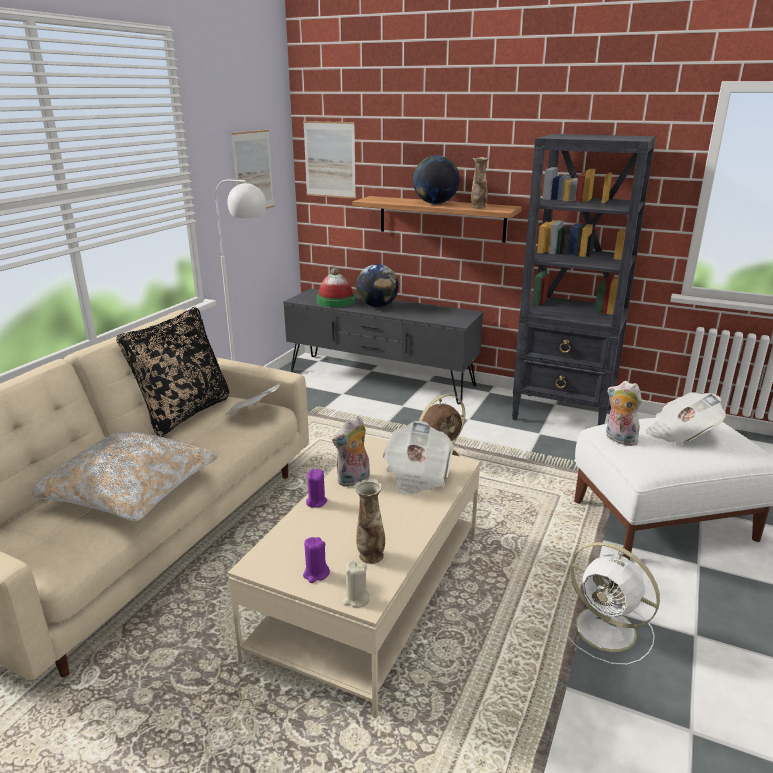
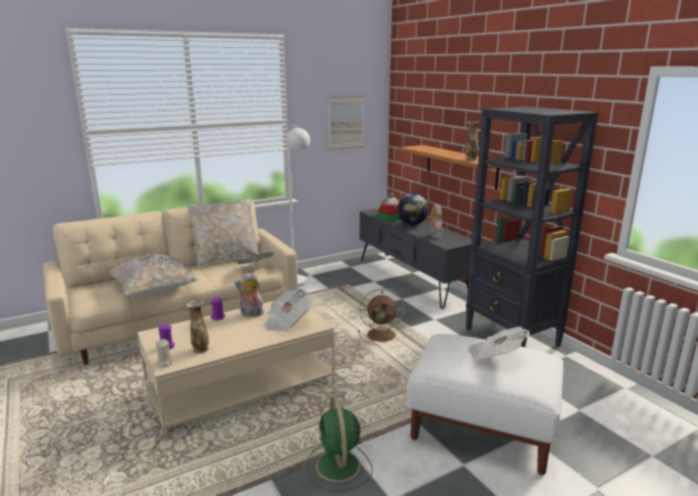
camera: 35 degrees right, 5 degrees down
black pillow [116,307,229,437] -> white pillow [188,198,258,267]
picture [303,121,356,199] -> none
globe [413,155,460,204] -> none
white fan [560,542,660,665] -> green fan [306,396,373,491]
plush toy [606,381,642,446] -> plush toy moved to [428,203,443,238]

